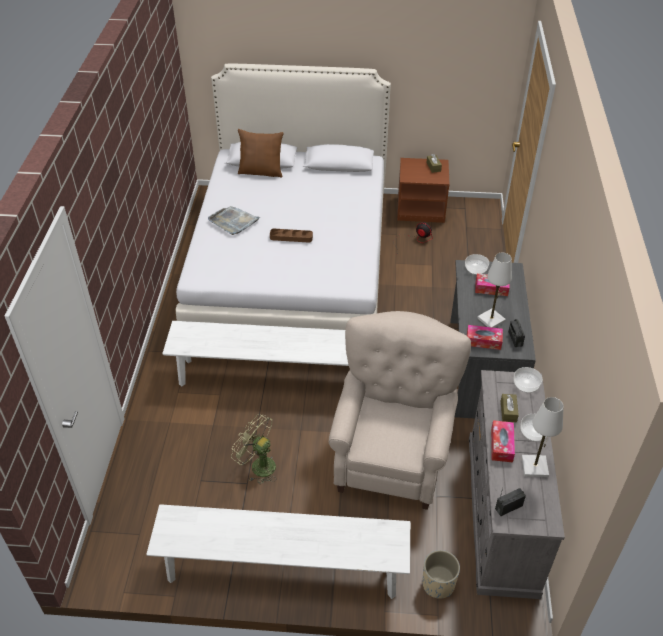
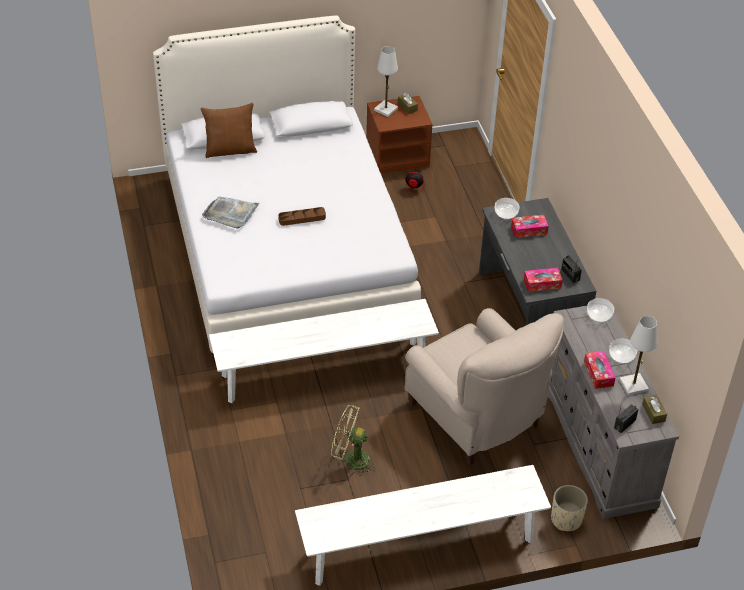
camera: 20 degrees left, 0 degrees up
beige armchair [329,311,471,510] -> beige armchair turned 150 degrees clockwise [404,308,564,465]
white table lamp [477,253,512,328] -> white table lamp moved to [374,46,398,117]
brown tissue box [501,394,519,422] -> brown tissue box moved to [642,395,667,424]

